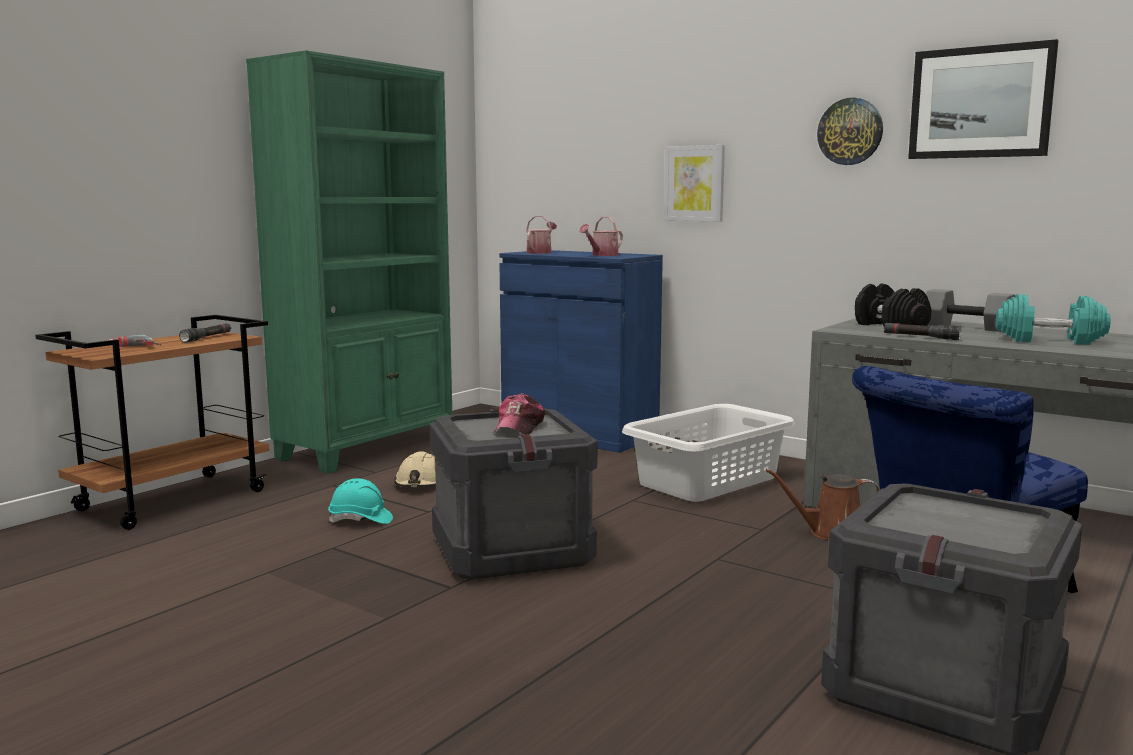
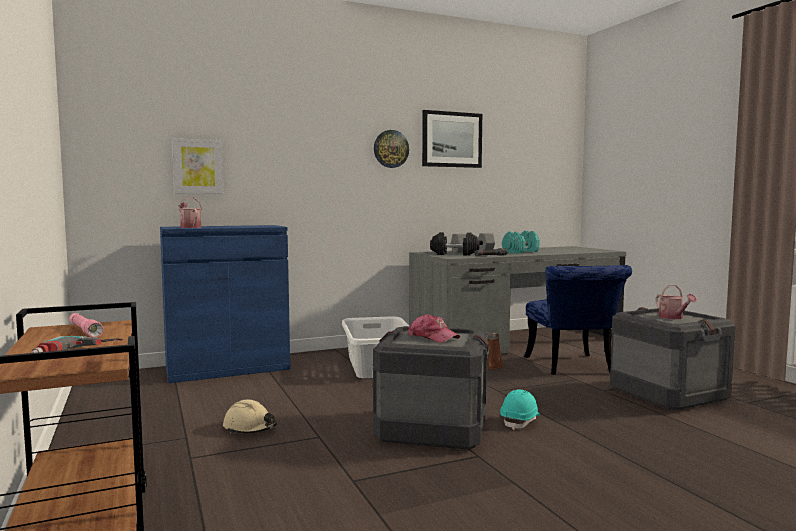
camera: 60 degrees left, 5 degrees down
black flashlight [179,323,231,342] -> pink flashlight [69,313,104,337]
green bookcase [246,50,452,474] -> none
turquoise hard hat [328,478,393,524] -> turquoise hard hat moved to [500,389,540,430]
watering can [579,217,623,256] -> watering can moved to [656,284,697,319]
picture [664,145,725,221] -> picture moved to [172,138,223,194]

